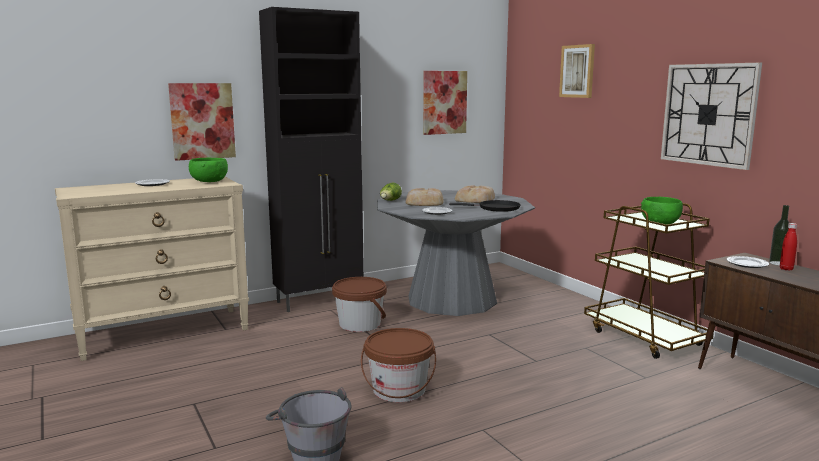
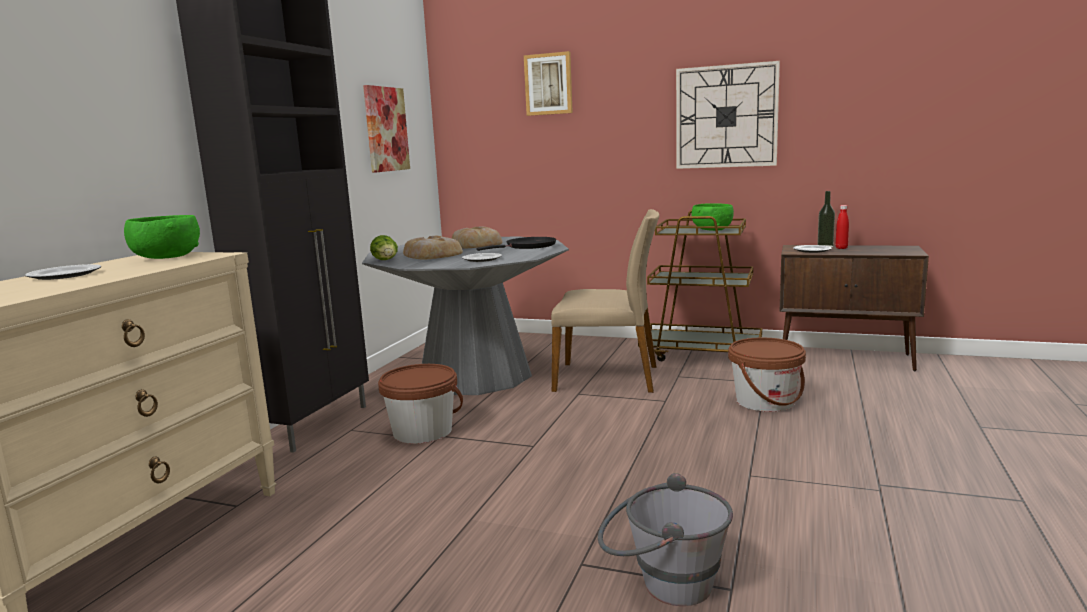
camera: 40 degrees left, 0 degrees up
picture [168,83,236,161] -> none
brown bucket [361,328,436,402] -> brown bucket moved to [728,338,806,412]
none -> beige chair [551,209,659,393]

